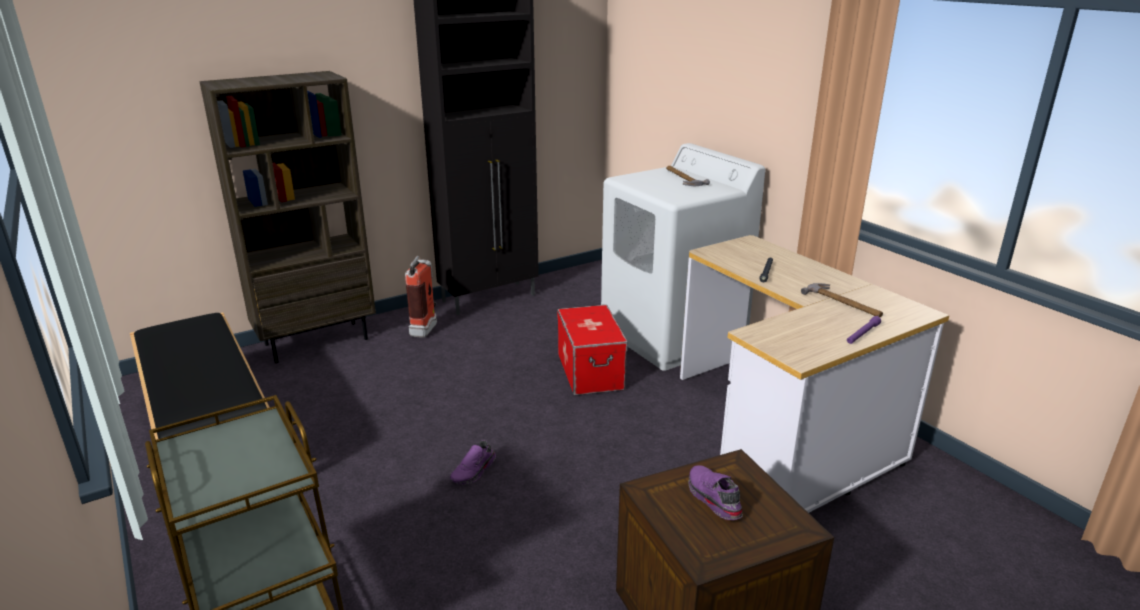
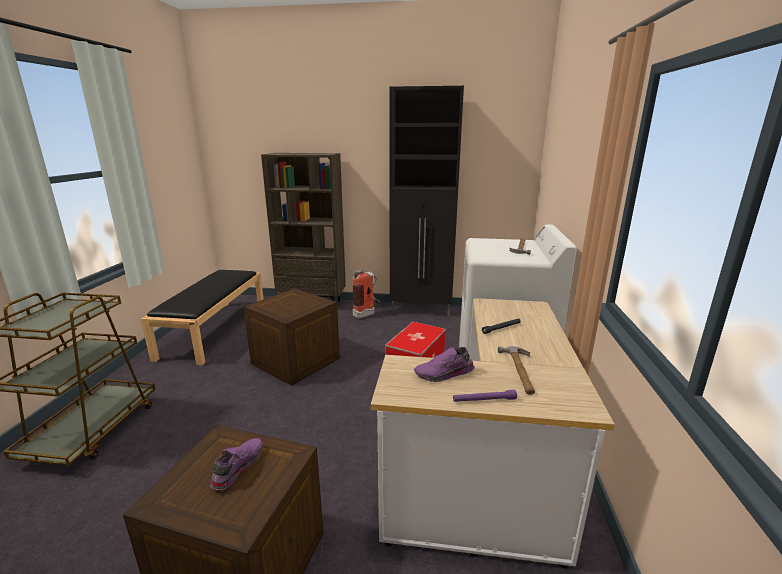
camera: 40 degrees right, 5 degrees down
purple shoe [450,440,496,484] -> purple shoe moved to [414,347,475,382]
none -> crate [243,288,340,386]

